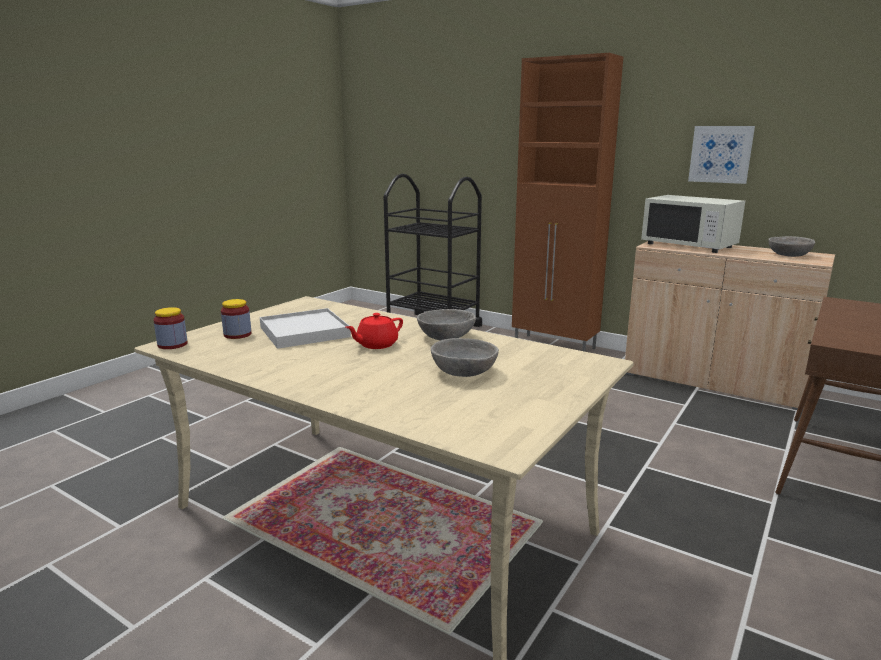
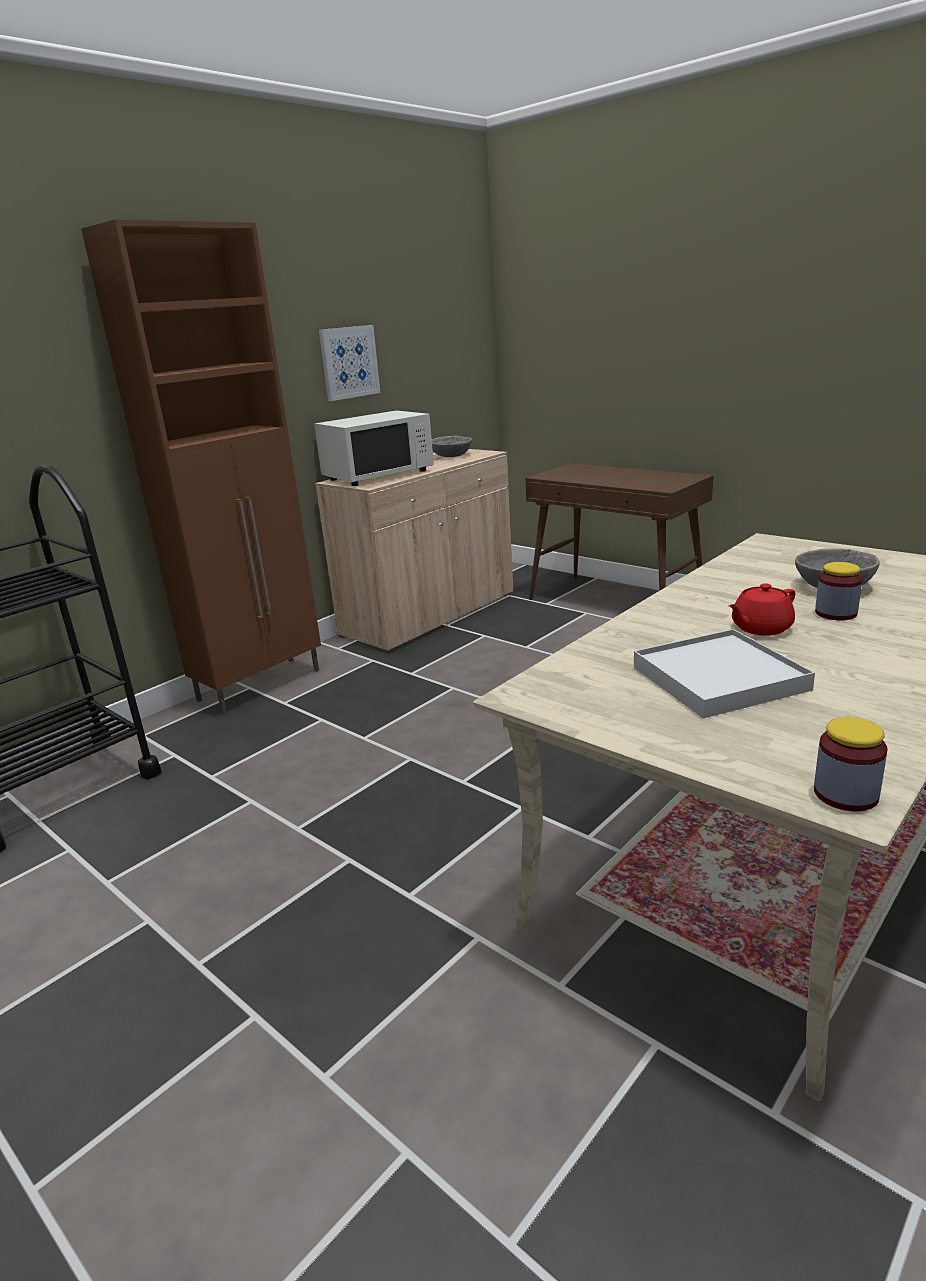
camera: 80 degrees left, 5 degrees up
jar [221,299,252,339] -> jar moved to [815,562,862,620]
red teapot [346,313,403,349] -> red teapot turned 90 degrees clockwise [729,583,795,636]
grey bowl [417,309,476,340] -> none

